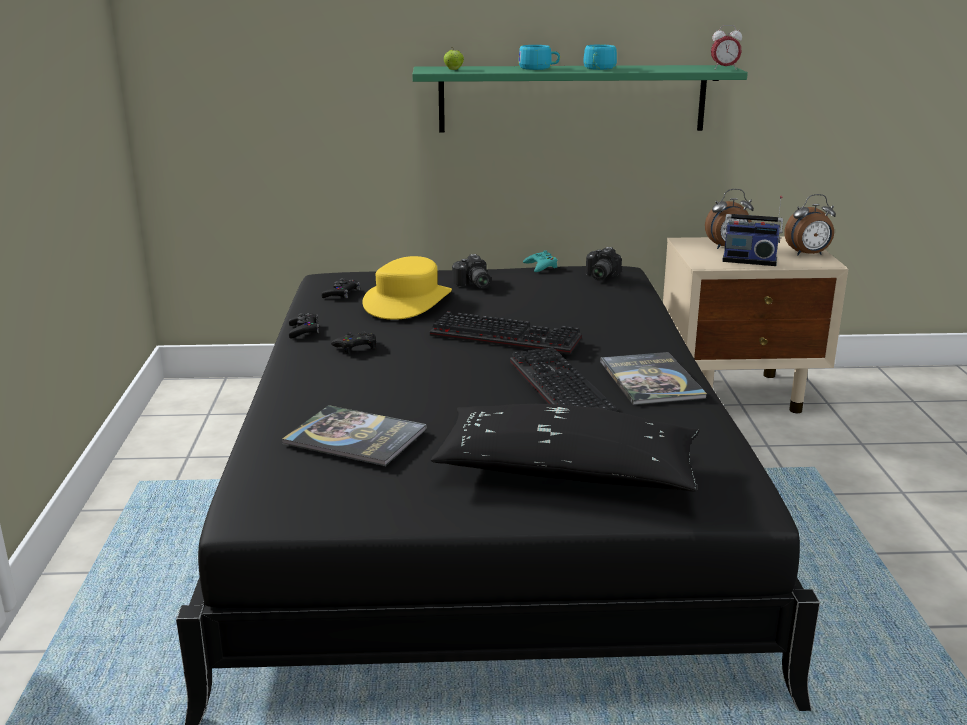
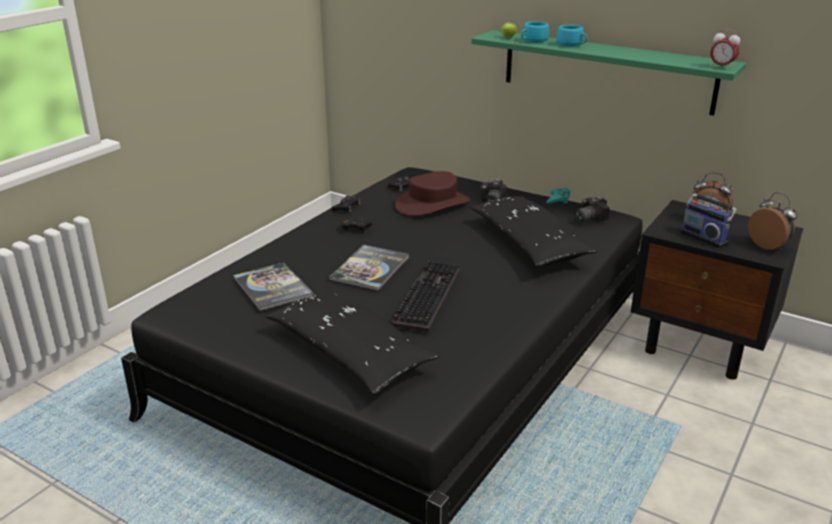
camera: 35 degrees right, 5 degrees up
yellow hat [362,256,452,320] -> brown hat [395,171,470,216]
keyboard [430,311,582,354] -> none
turquoise cup [583,44,617,70] -> turquoise cup moved to [521,21,549,43]
book [600,352,707,405] -> book moved to [329,245,409,291]
beige nightstand [663,236,848,413] -> black nightstand [631,200,803,380]
alarm clock [785,194,836,256] -> alarm clock turned 150 degrees counterclockwise [748,192,797,250]
none -> black pillow [470,196,598,266]

